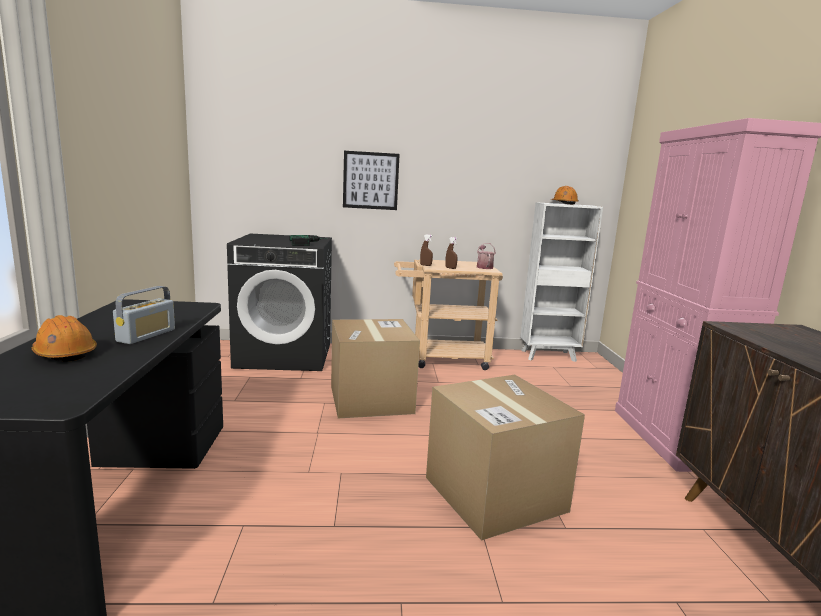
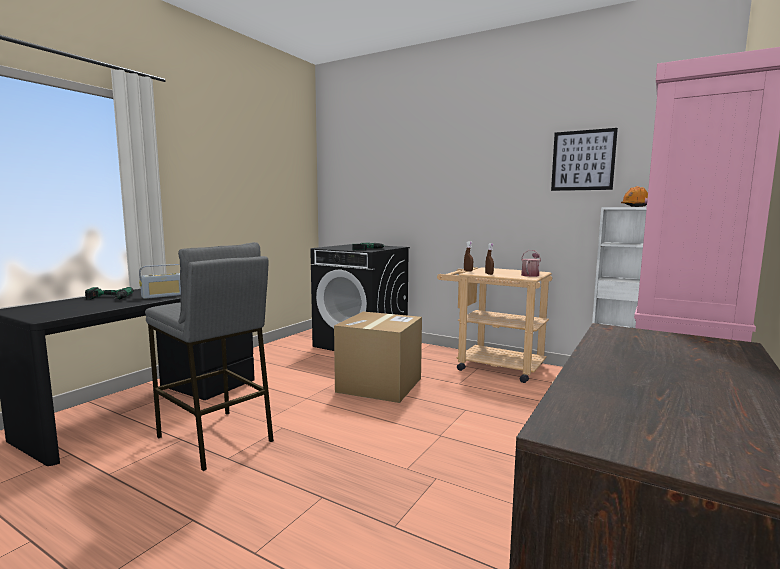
camera: 35 degrees right, 5 degrees down
orange hard hat [32,315,97,362] -> power drill [85,287,134,300]
picture [343,151,400,210] -> picture moved to [551,128,618,191]
cardboard box [426,375,585,541] -> none
none -> grey stool [145,242,274,471]

